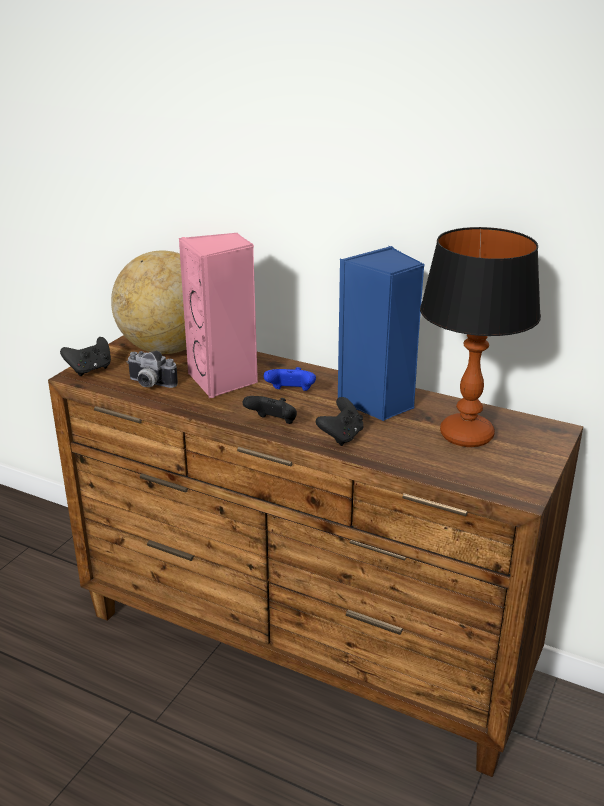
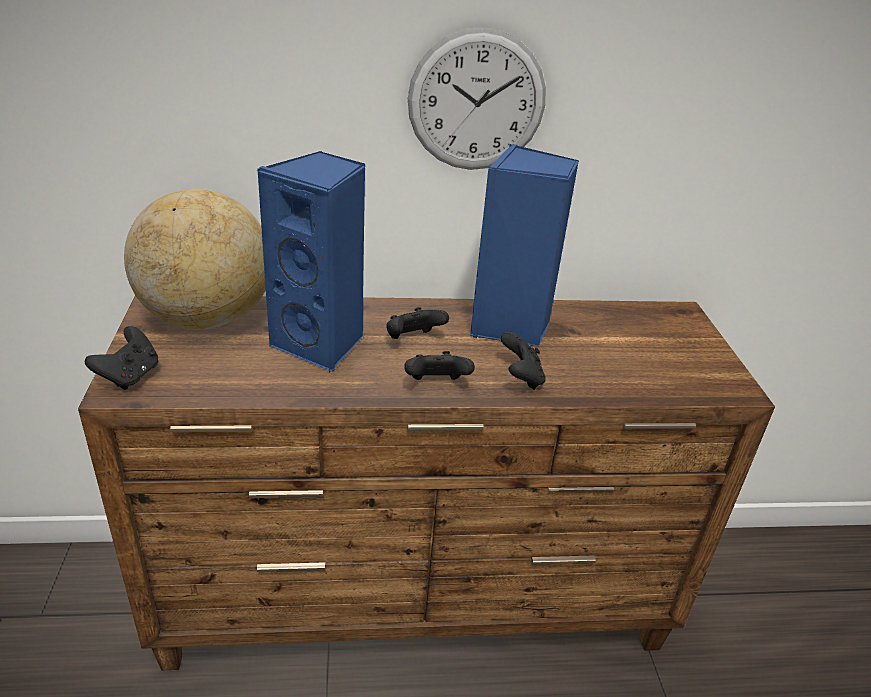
camera: 35 degrees left, 5 degrees up
camera [127,351,178,388] -> none
pink speaker [179,233,258,398] -> blue speaker [257,151,366,373]
blue game controller [264,367,316,391] -> black game controller [386,307,449,339]
table lamp [420,227,541,447] -> none
none -> wall clock [408,27,546,170]

